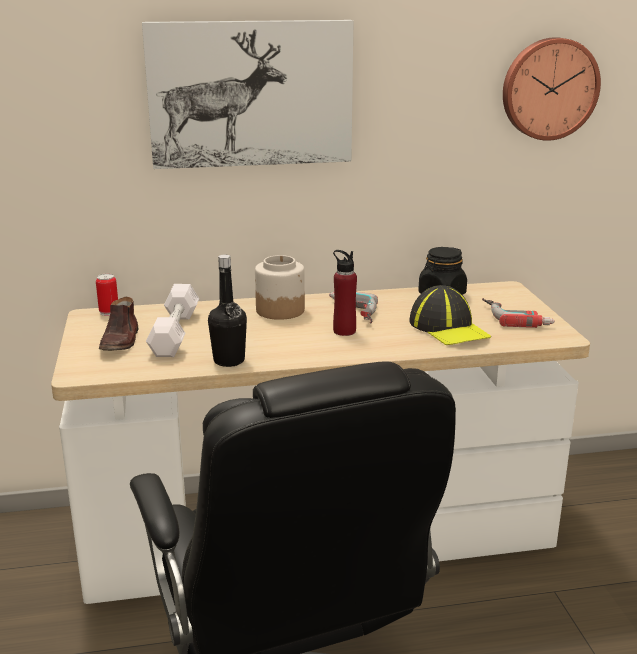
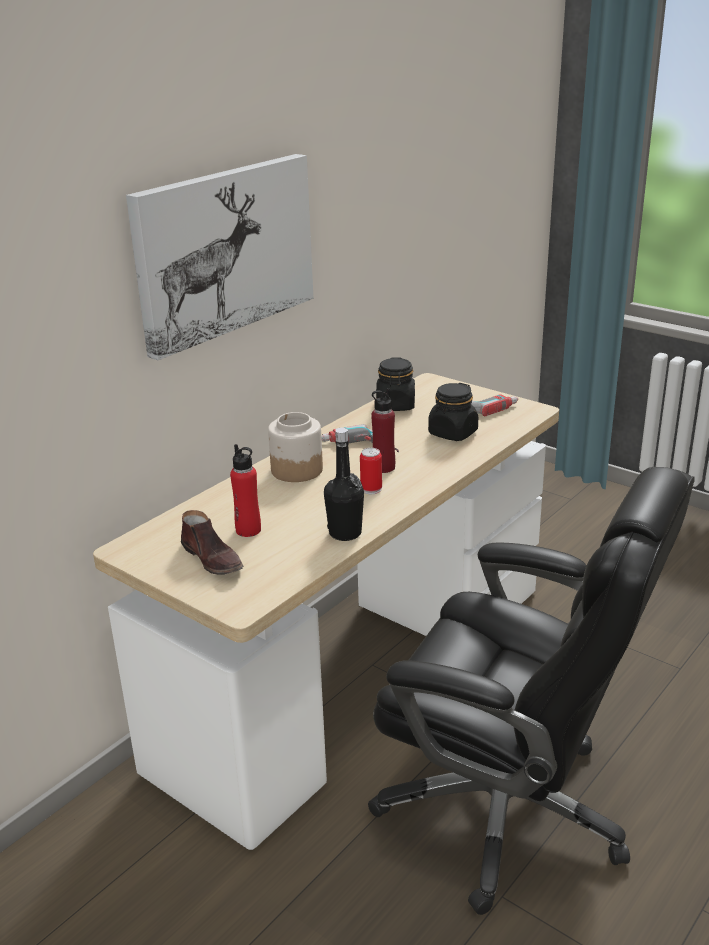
camera: 40 degrees left, 5 degrees up
can [96,274,118,316] -> can moved to [360,448,382,494]
white dumbbell [146,284,199,357] -> red bottle [230,444,261,537]
cap [409,285,491,345] -> black jar [428,383,478,441]
wall clock [503,37,601,141] -> none

